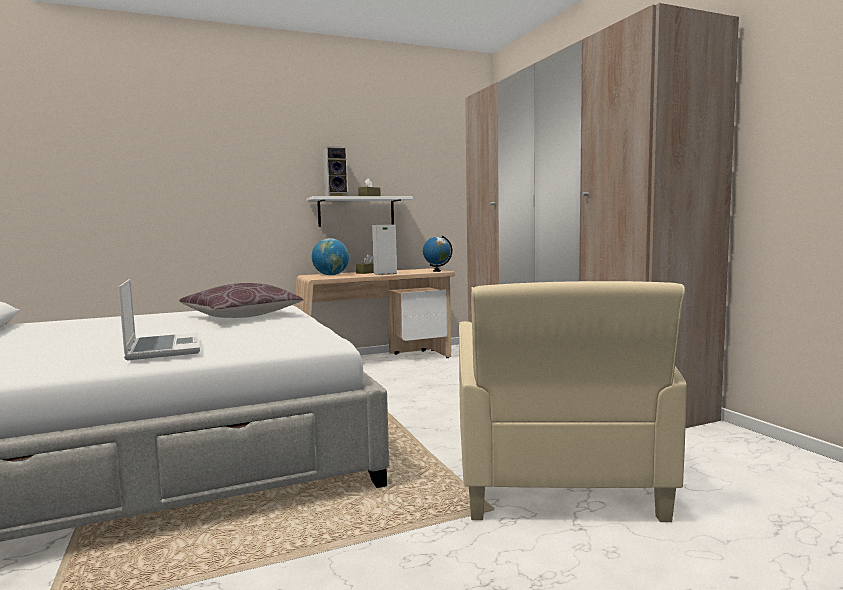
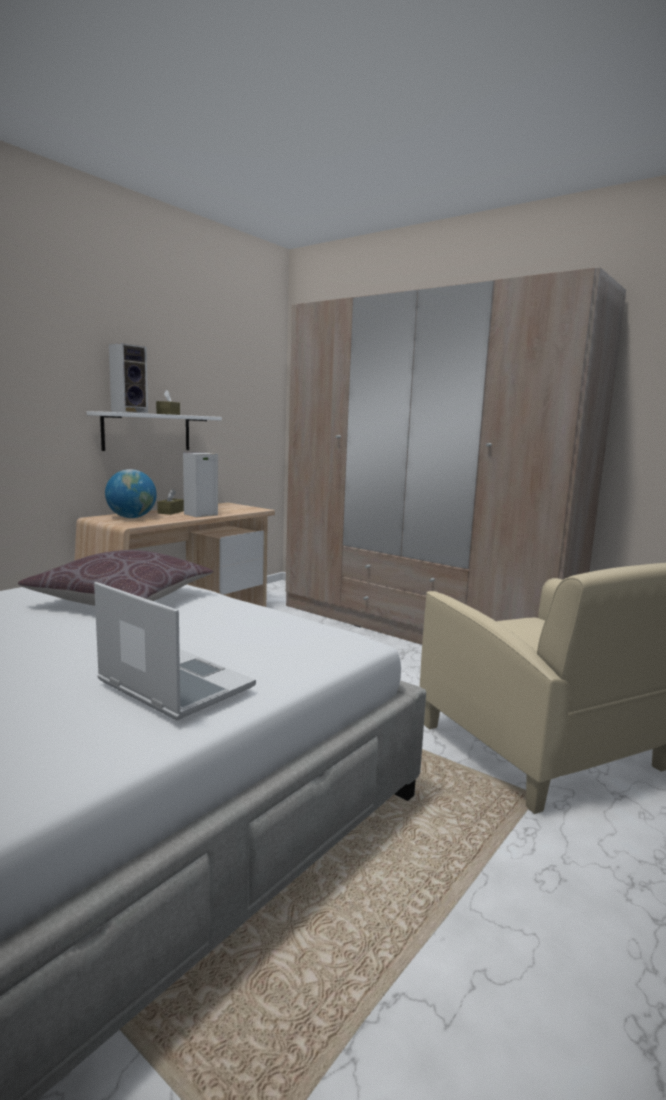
camera: 30 degrees left, 5 degrees up
globe [423,236,452,272] -> none

